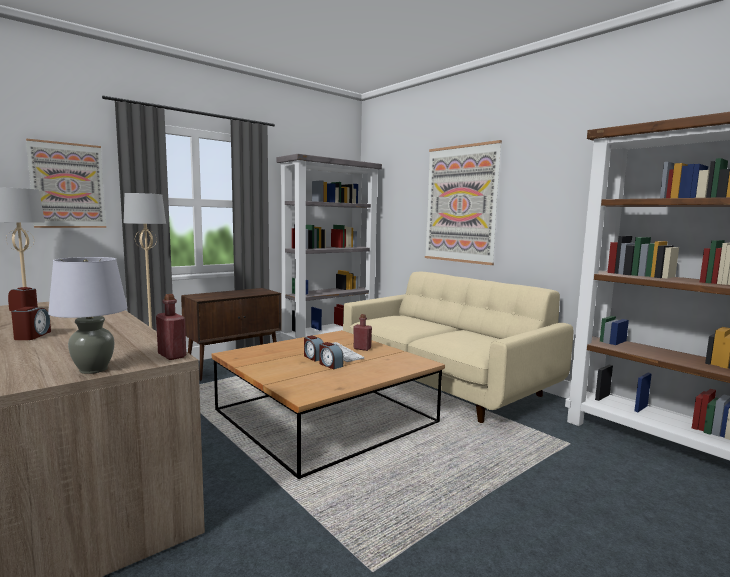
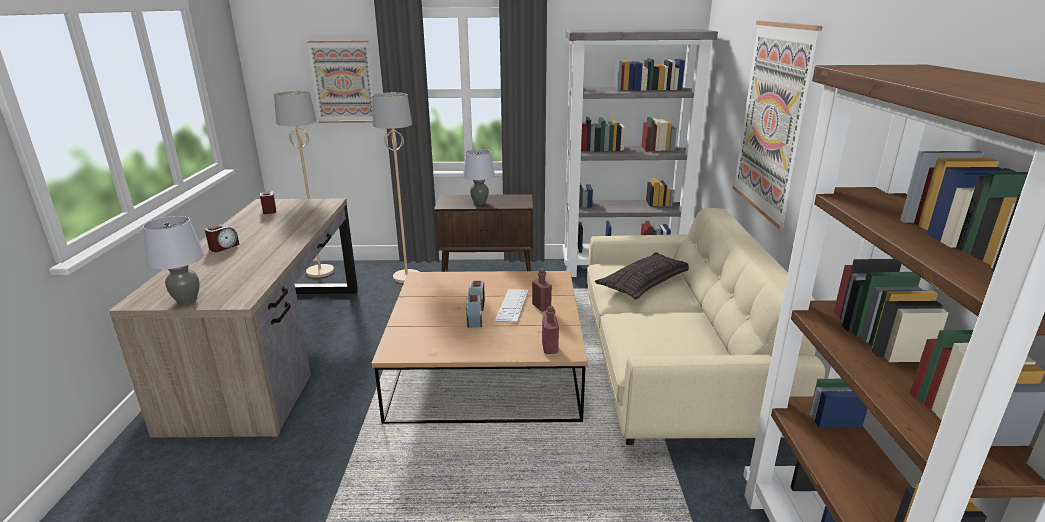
camera: 40 degrees right, 15 degrees up
red bottle [156,294,186,360] -> red bottle moved to [542,306,559,354]
none -> grey table lamp [463,149,495,205]
none -> pillow [595,252,689,300]

